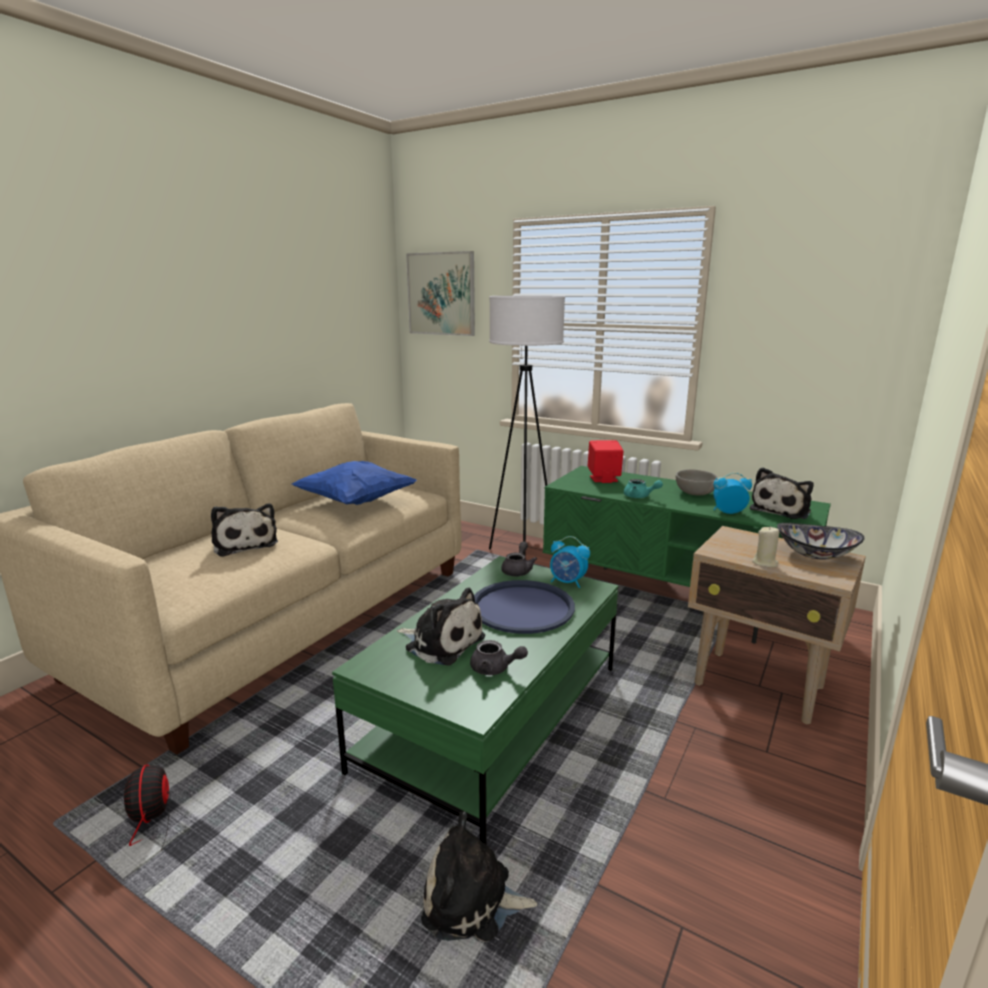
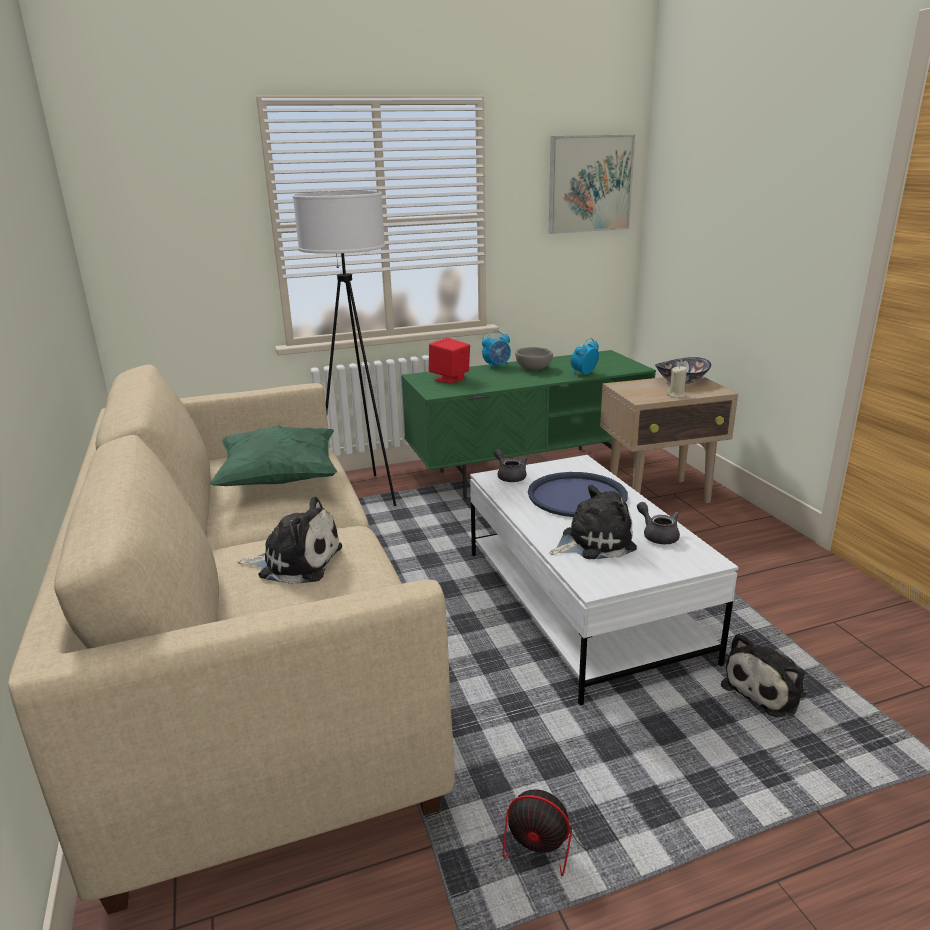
camera: 50 degrees left, 5 degrees up
blue pillow [292,461,417,505] -> green pillow [210,425,337,486]
green coffee table [332,556,619,844] -> white coffee table [470,455,739,705]
picture [406,251,475,336] -> picture moved to [549,135,635,234]
grey teapot [470,640,528,675] -> grey teapot turned 90 degrees counterclockwise [637,502,680,544]
alarm clock [550,536,590,588] -> alarm clock moved to [482,330,511,369]
turquoise teapot [624,479,663,498] -> none
plush toy [750,467,814,519] -> none

